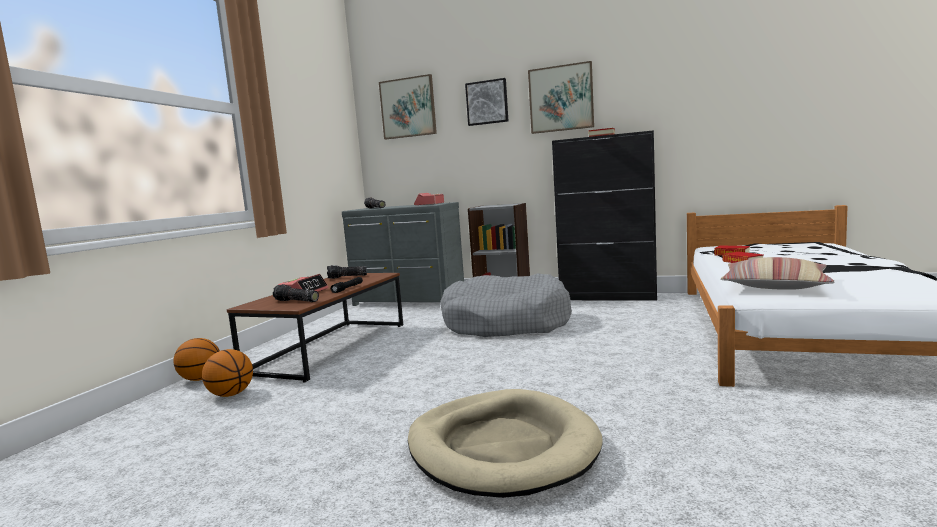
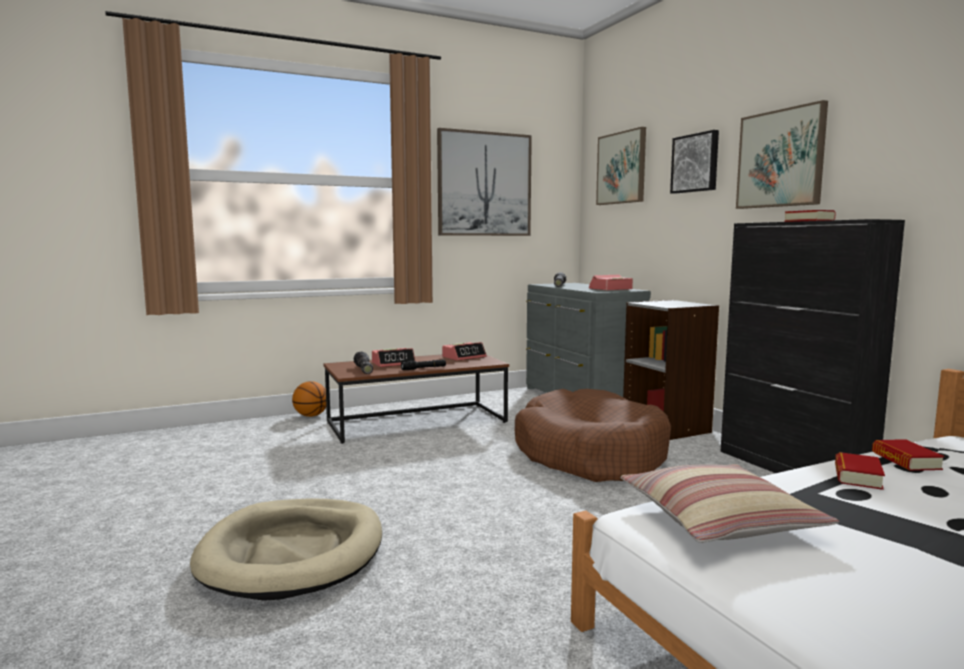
camera: 45 degrees right, 0 degrees up
basketball [202,349,253,397] -> none
flashlight [327,265,367,279] -> alarm clock [442,342,487,361]
grey dog bed [440,273,572,337] -> brown dog bed [515,389,671,482]
none -> picture [437,128,532,236]

